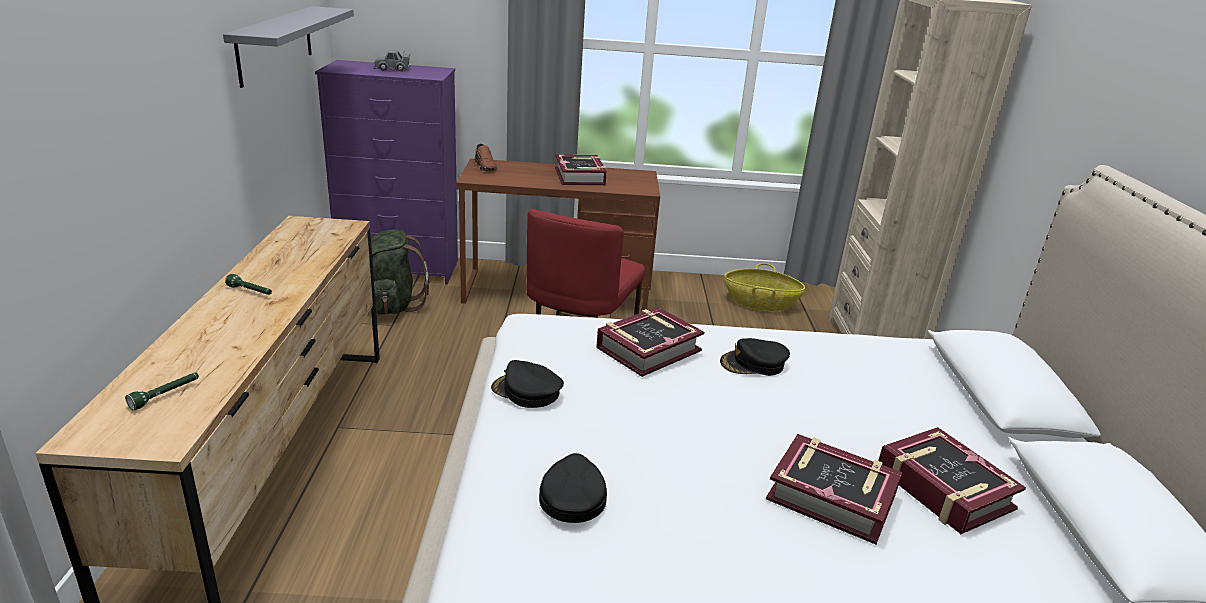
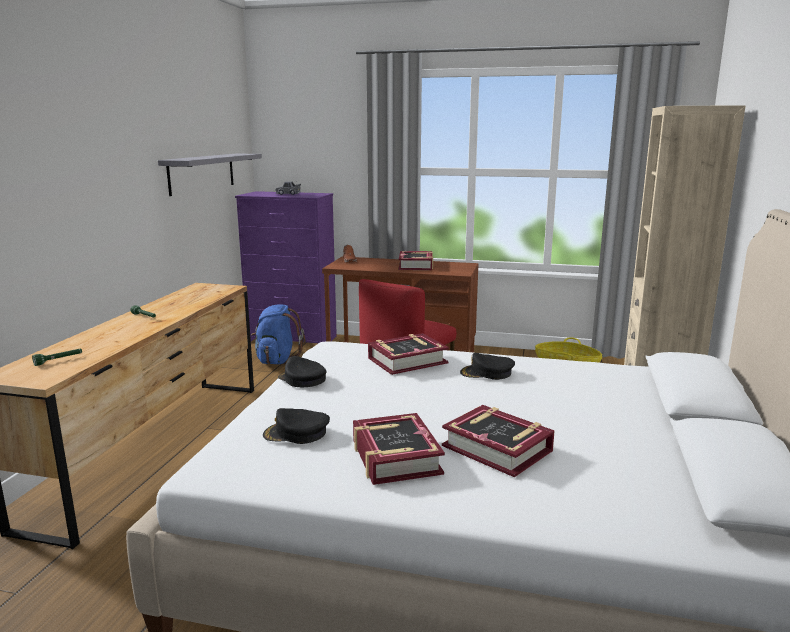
camera: 15 degrees right, 10 degrees down
green backpack [371,229,430,315] -> blue backpack [251,304,305,364]
black cap [539,453,607,523] -> black cap turned 105 degrees counterclockwise [263,408,330,444]
book [878,427,1026,534] -> book moved to [353,413,445,485]

